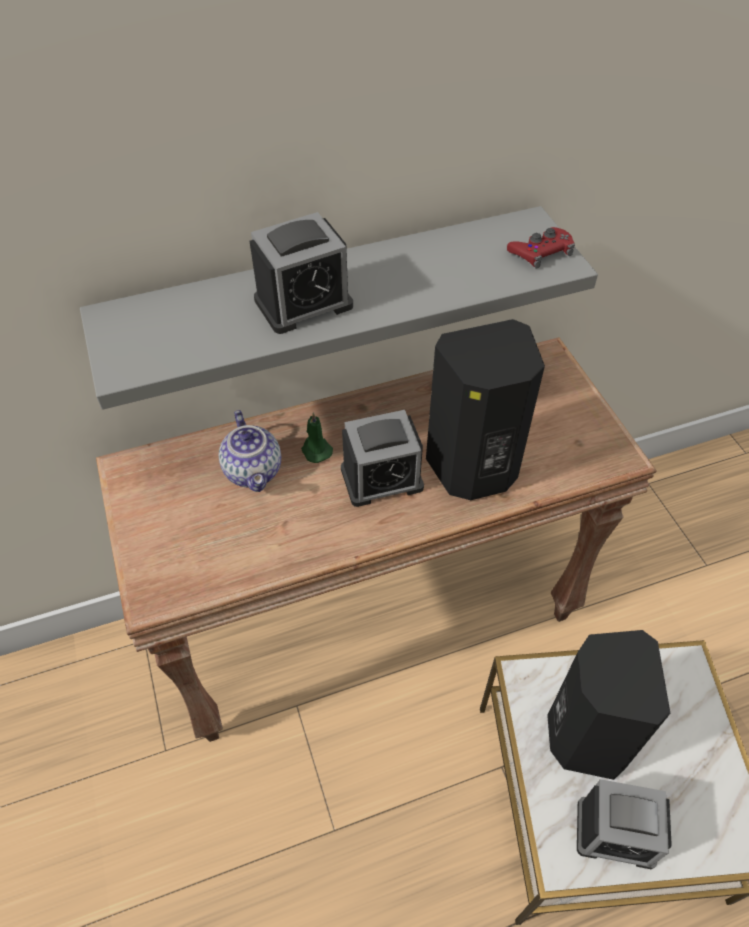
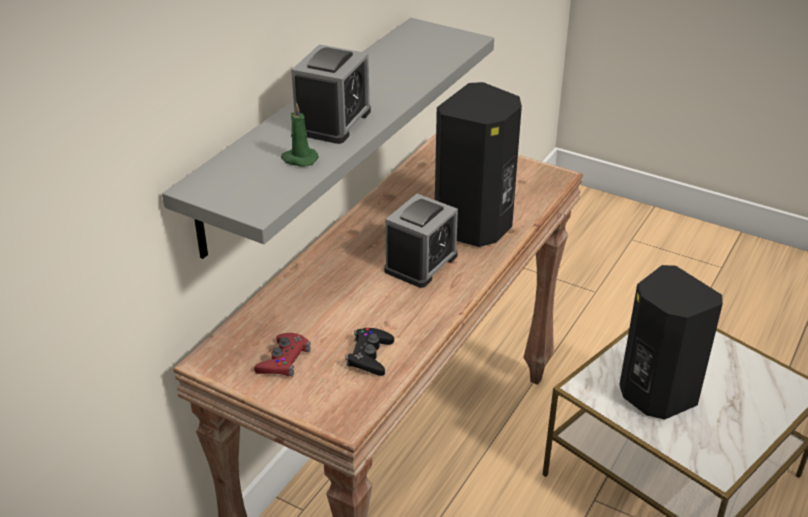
camera: 40 degrees left, 15 degrees down
teapot [219,410,281,492] -> none
green candle [301,412,333,463] -> green candle moved to [281,103,319,167]
red game controller [507,227,575,268] -> red game controller moved to [254,333,311,377]
alarm clock [577,779,672,869] -> none
none -> black game controller [346,328,394,376]

